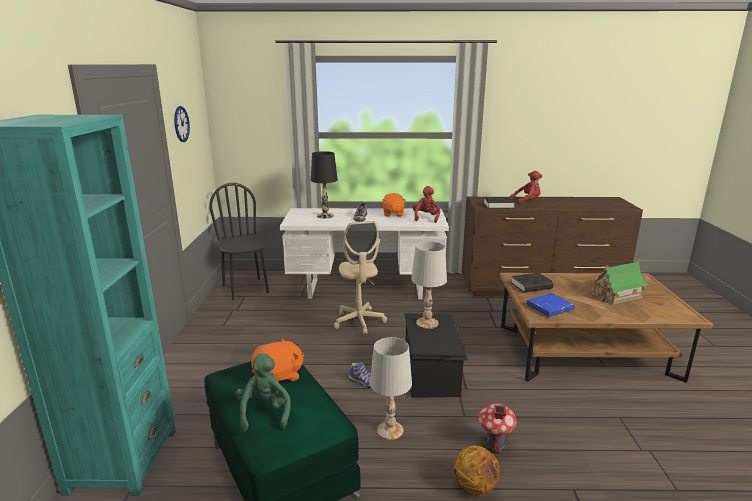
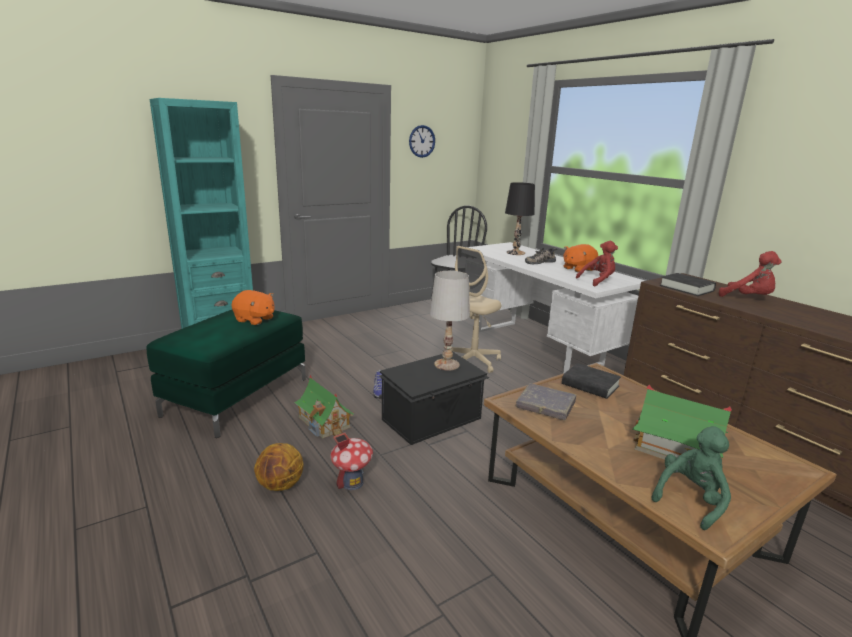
camera: 55 degrees right, 0 degrees up
green plush toy [235,353,291,432] -> green plush toy moved to [651,426,731,530]
white table lamp [370,337,412,440] -> toy house [294,374,355,438]
blue book [526,293,575,317] -> grey book [516,383,576,420]

